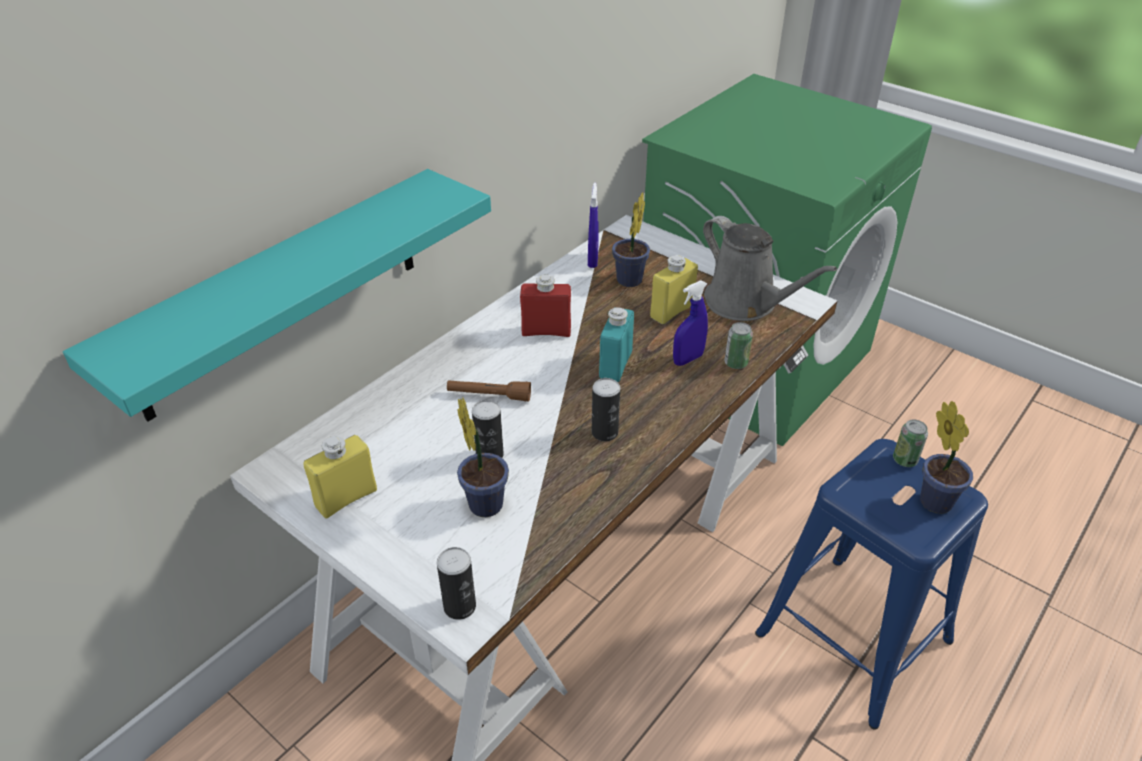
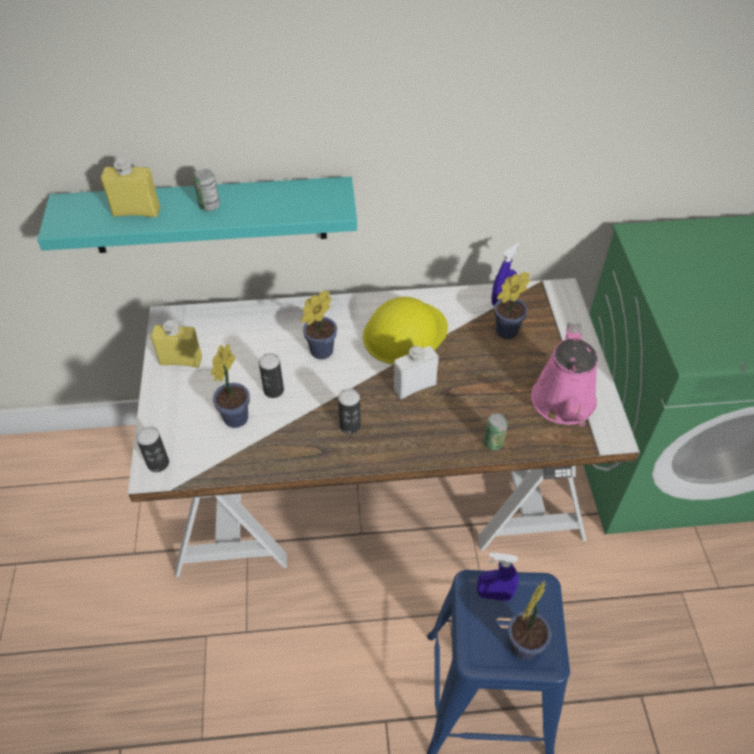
camera: 45 degrees right, 10 degrees up
brown flashlight [447,380,531,401] -> potted plant [301,291,337,359]
red bottle [520,274,571,337] -> yellow hard hat [363,297,448,364]
turquoise bottle [599,307,634,382] -> white bottle [393,346,439,399]
yellow bottle [650,255,698,324] -> yellow bottle moved to [101,158,160,217]
blue spray bottle [673,280,708,366] -> blue spray bottle moved to [477,552,519,601]
grey watering can [703,216,837,321] -> pink watering can [531,323,598,426]
can [893,419,928,467] -> can moved to [193,168,220,211]

